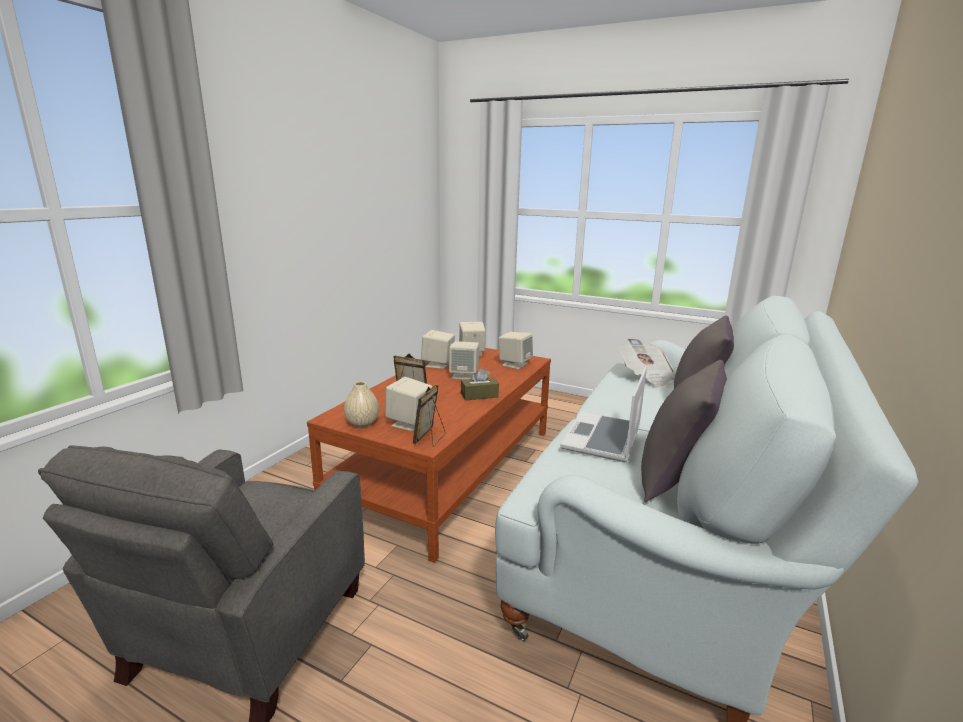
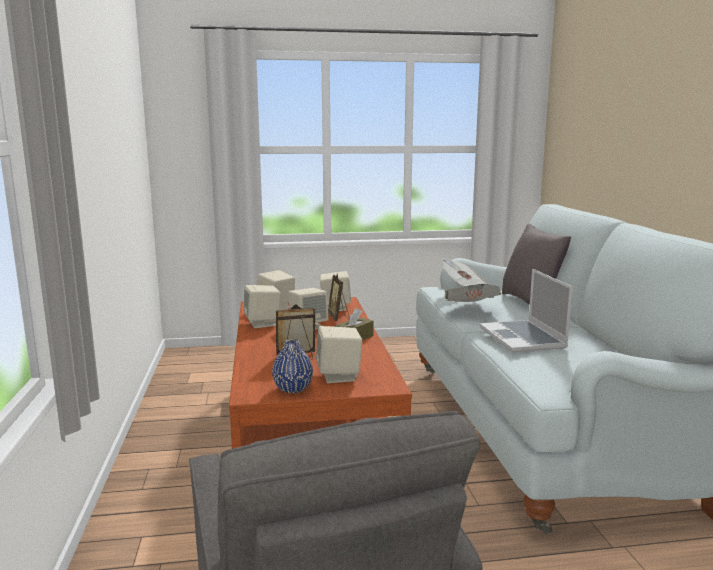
camera: 35 degrees left, 5 degrees down
beige vase [344,381,379,427] -> blue vase [272,339,313,393]
picture frame [413,385,446,447] -> picture frame moved to [328,274,350,321]
grey pillow [641,360,727,503] -> none
none -> newspaper [445,284,501,302]

